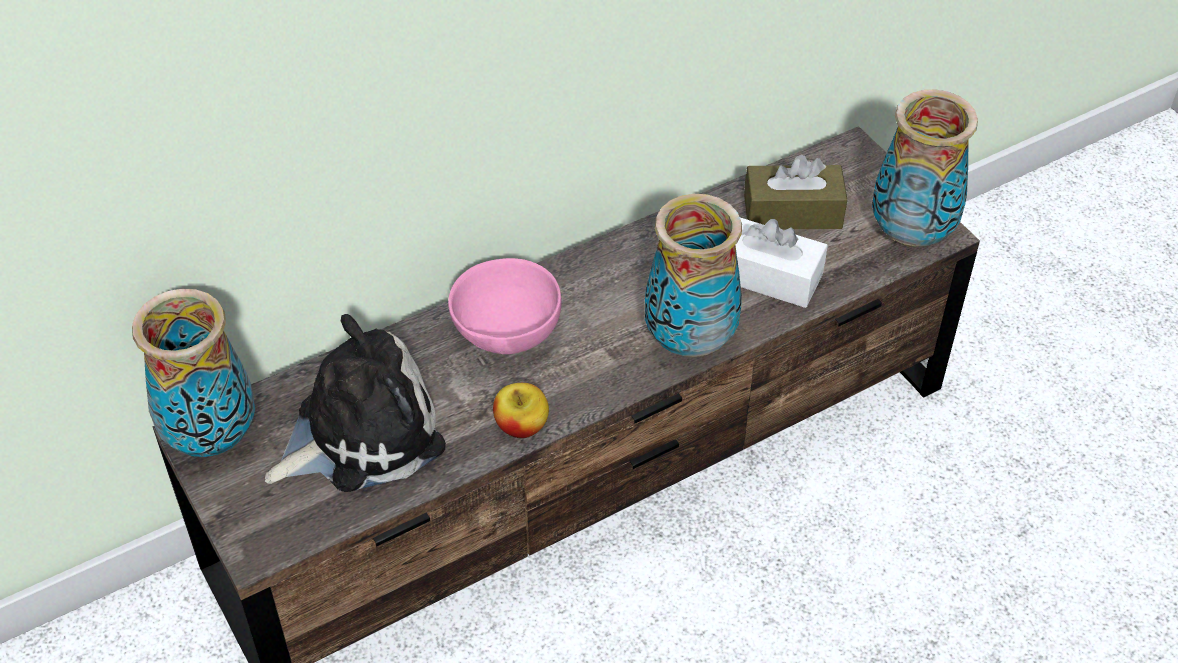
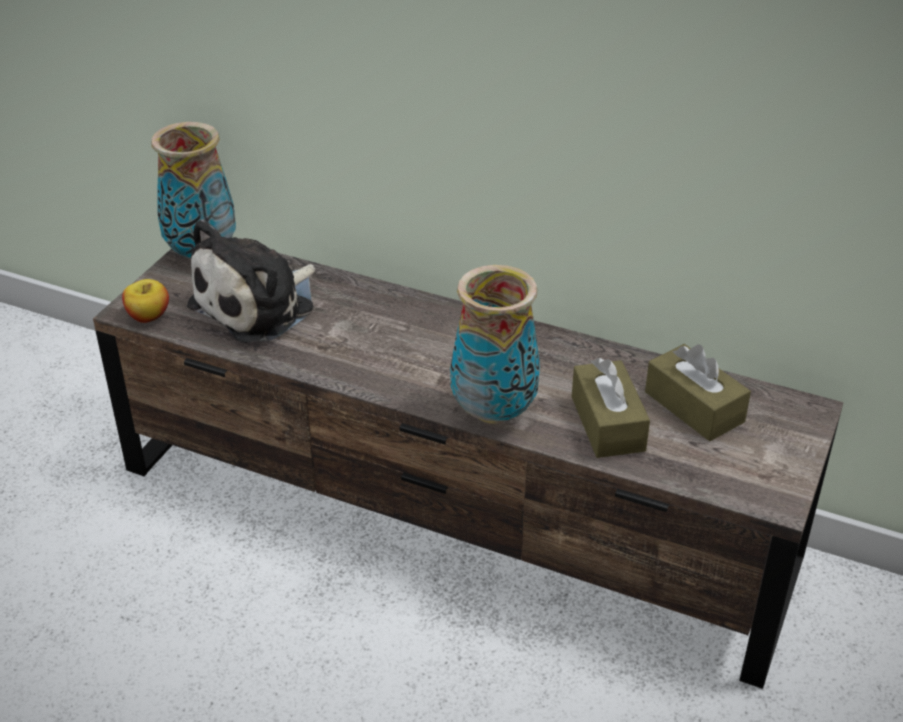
camera: 55 degrees right, 10 degrees down
plush toy [265,314,446,492] -> plush toy turned 105 degrees clockwise [187,219,315,343]
pink bowl [448,258,562,354] -> none
apple [493,383,549,438] -> apple moved to [122,279,169,323]
white tissue box [736,218,828,308] -> brown tissue box [572,358,650,458]
vase [872,89,978,247] -> none

